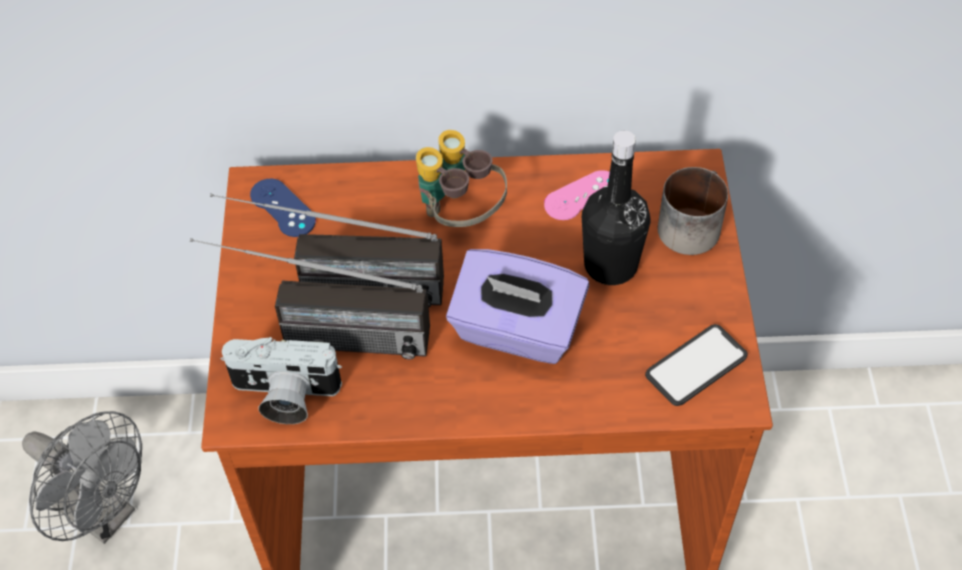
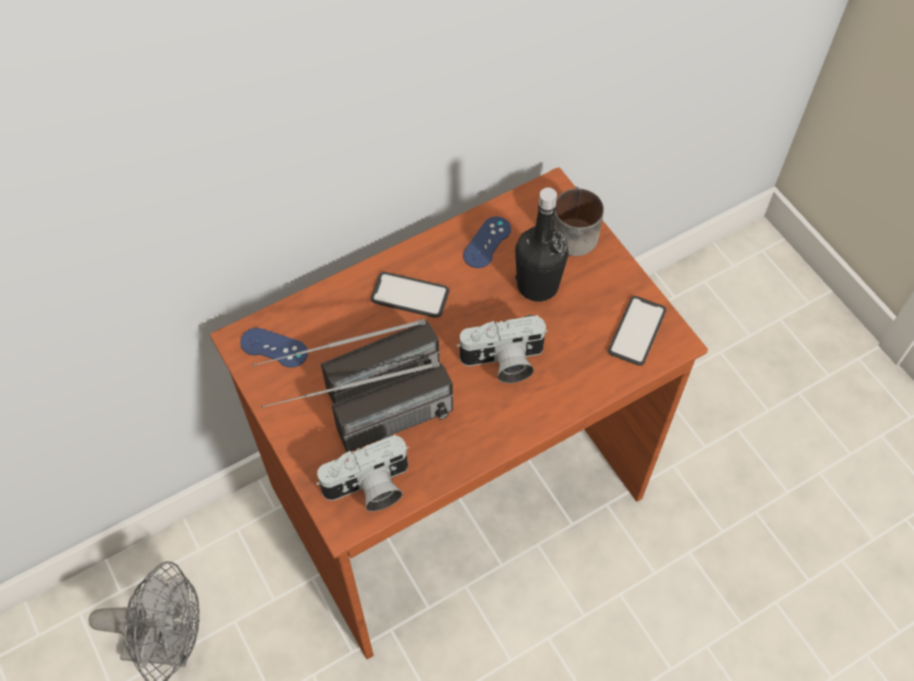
camera: 30 degrees left, 5 degrees up
binoculars [416,130,507,227] -> phone [371,272,450,318]
purple tissue box [446,249,589,364] -> camera [456,315,548,383]
pink game controller [544,170,610,220] -> blue game controller [463,217,511,268]

